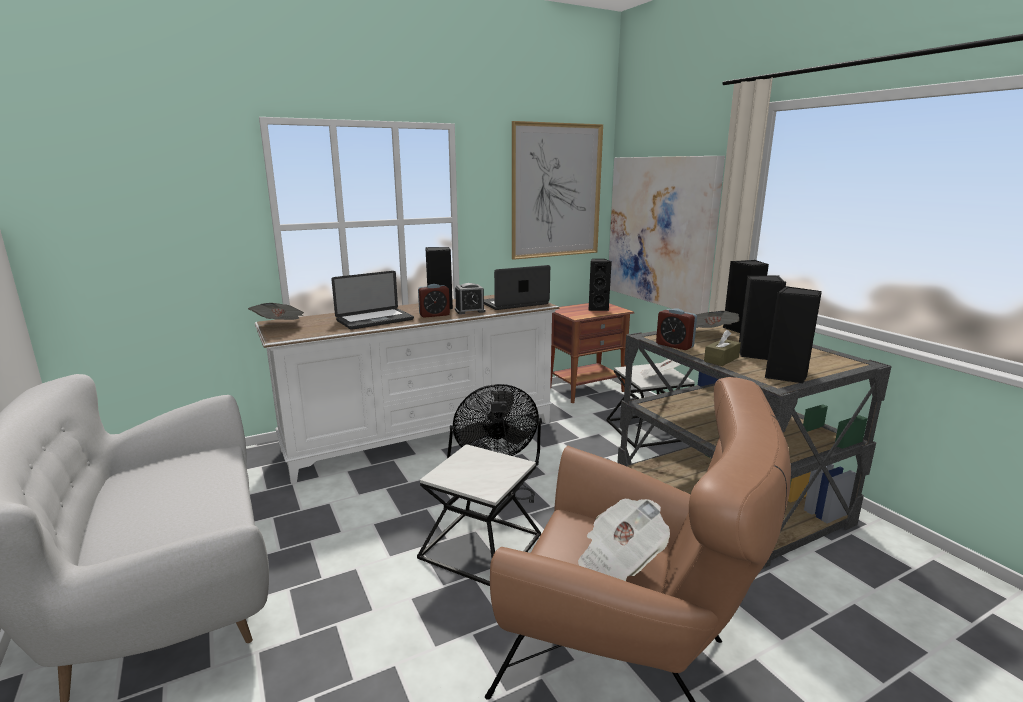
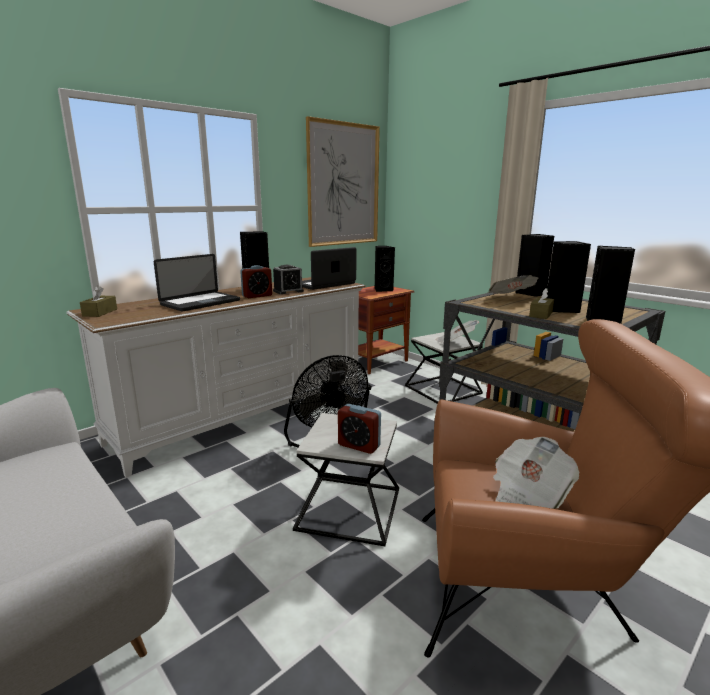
camera: 15 degrees left, 0 degrees up
newspaper [248,303,304,320] -> brown tissue box [80,285,117,317]
picture [609,156,725,314] -> none
alarm clock [656,308,697,350] -> alarm clock moved to [338,404,381,454]

